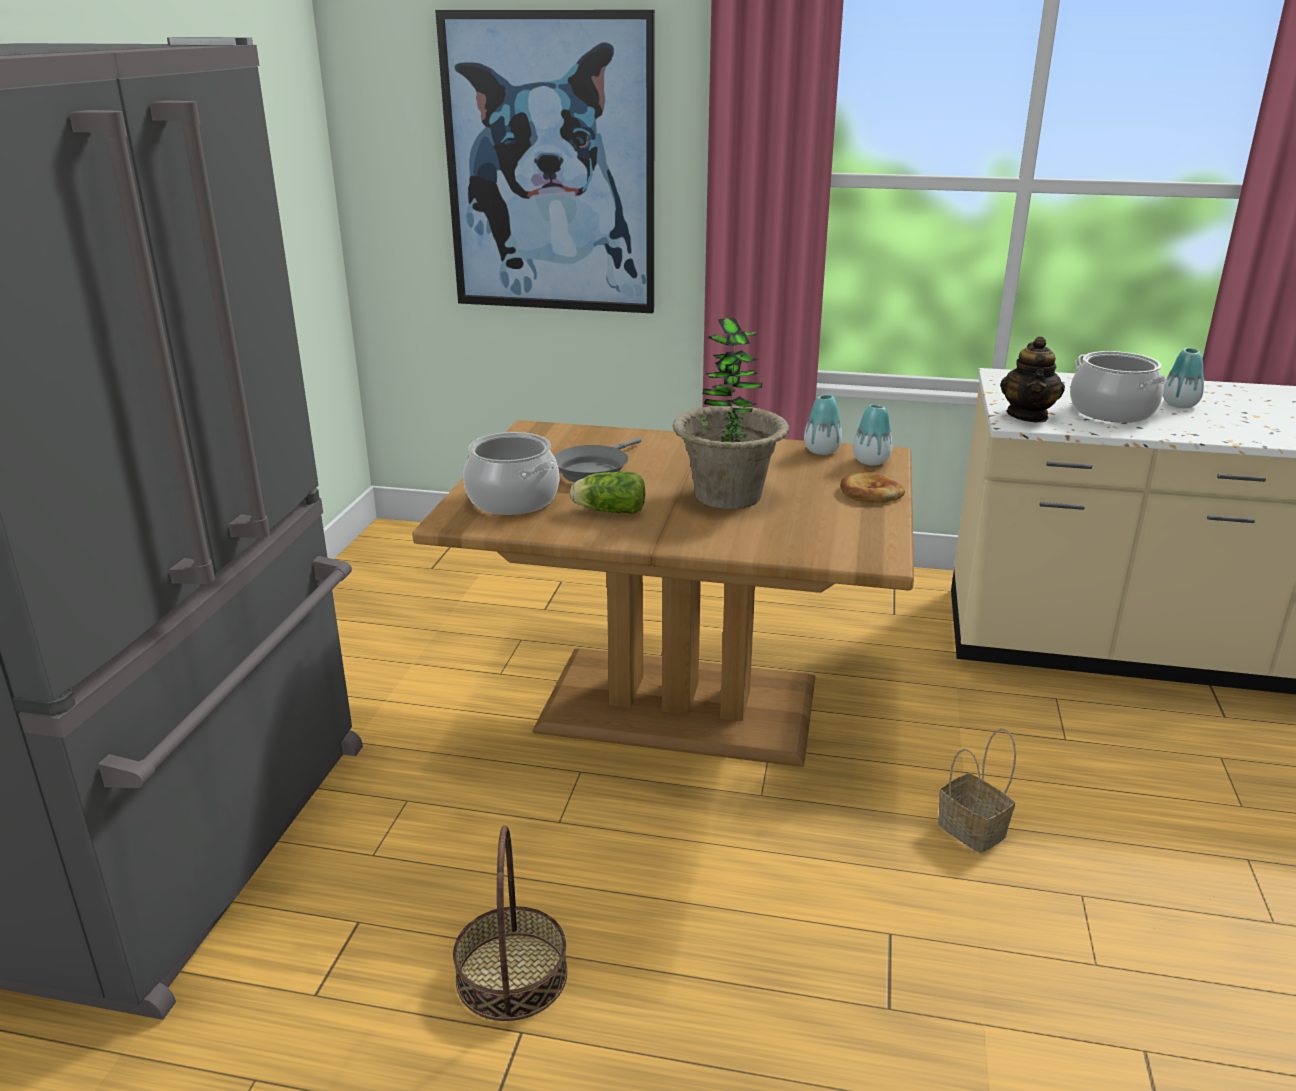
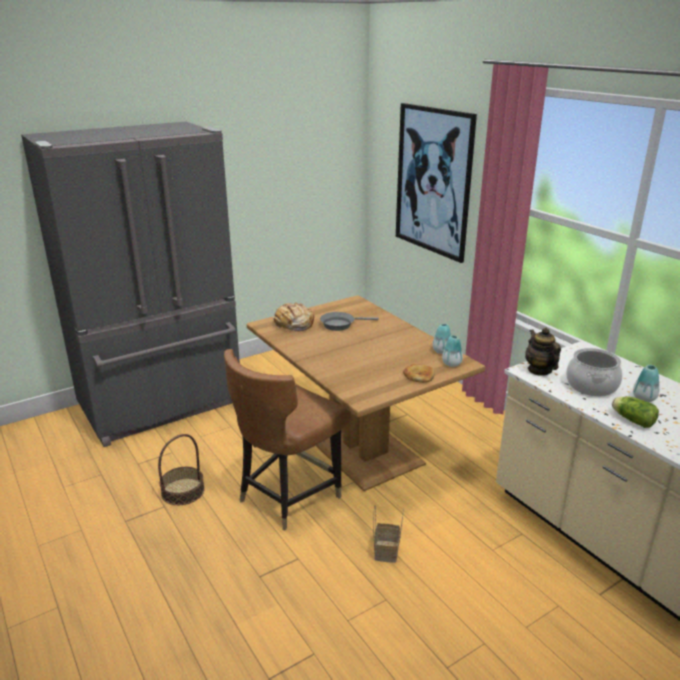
camera: 45 degrees right, 0 degrees up
cooking pot [463,432,559,515] -> bread [273,303,314,331]
lettuce [570,472,646,514] -> lettuce moved to [612,396,659,428]
potted plant [673,318,789,509] -> none
teapot [1000,336,1065,422] -> teapot turned 105 degrees clockwise [525,328,561,376]
none -> brown chair [224,349,350,531]

